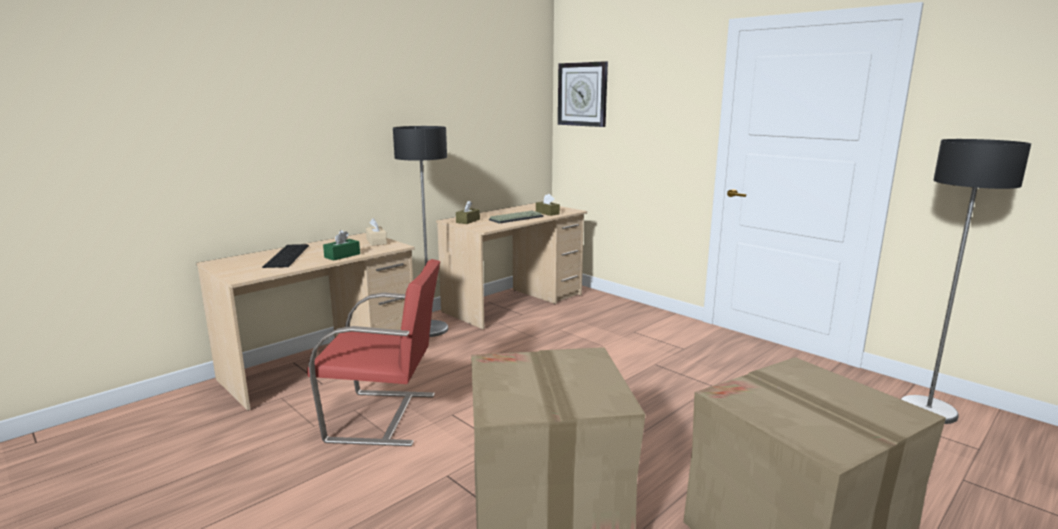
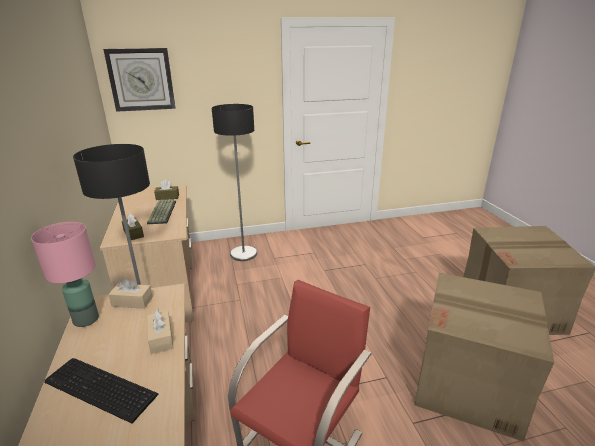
camera: 60 degrees left, 10 degrees up
green tissue box [323,230,360,261] -> beige tissue box [147,309,174,354]
floor lamp [901,139,1031,424] -> floor lamp moved to [212,104,257,261]
none -> pink table lamp [31,222,99,327]

